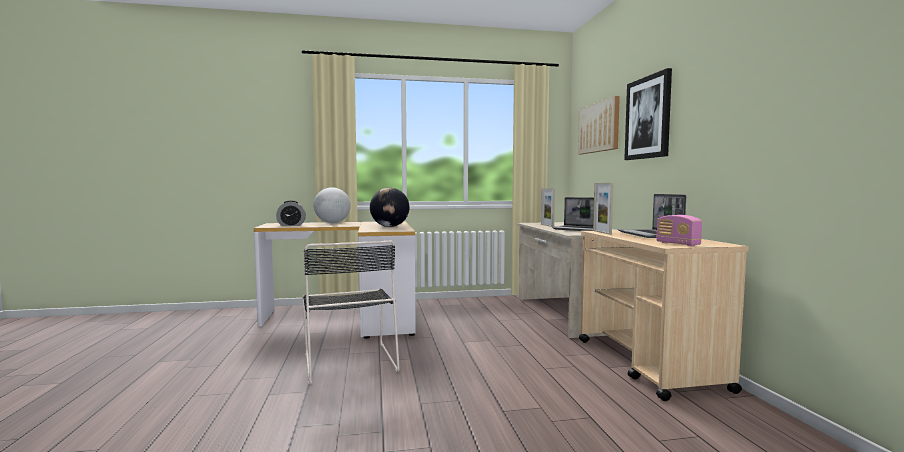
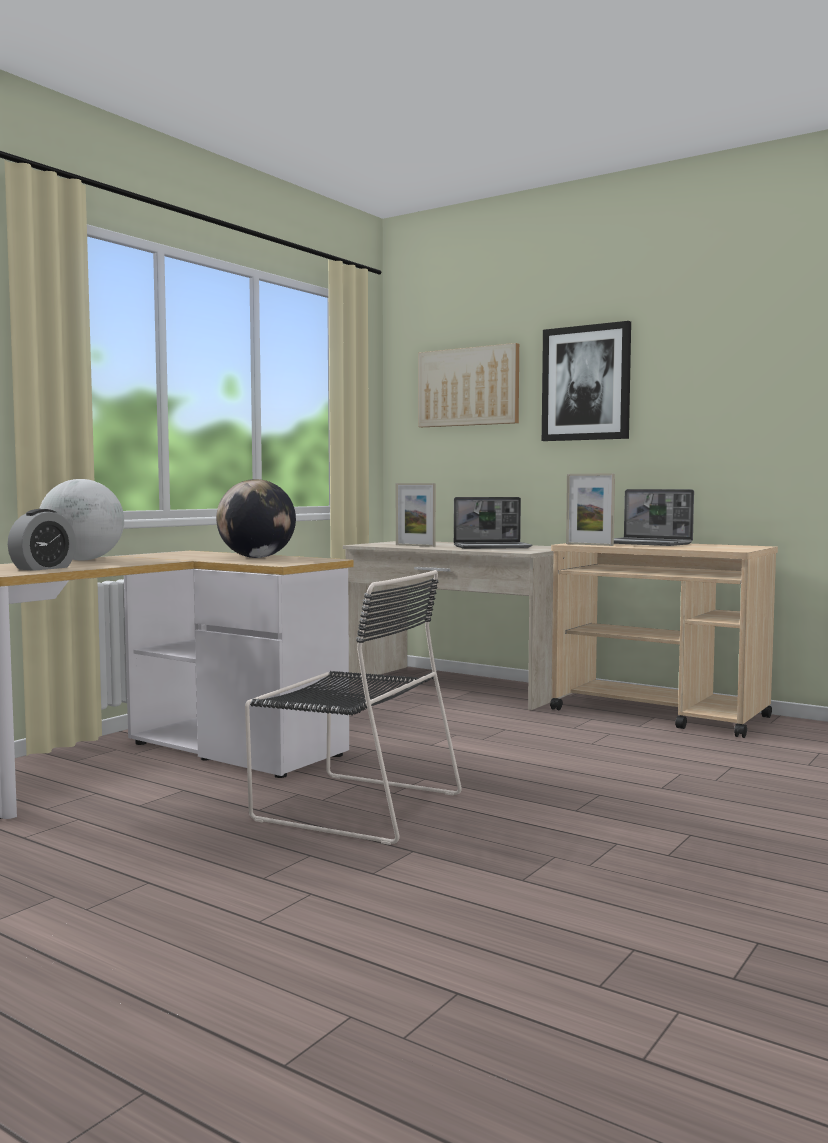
camera: 45 degrees left, 0 degrees up
radio [656,215,702,246] -> none

